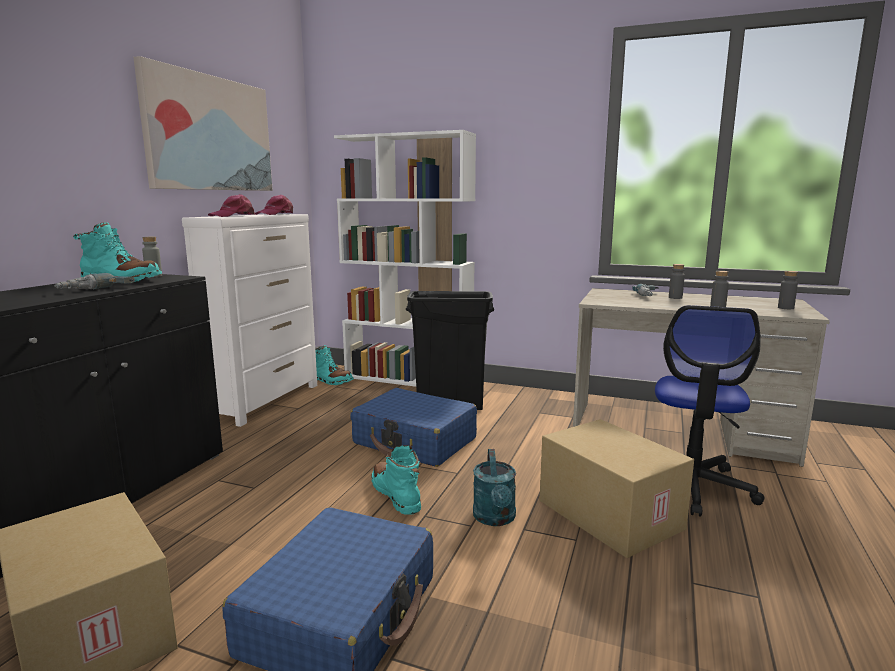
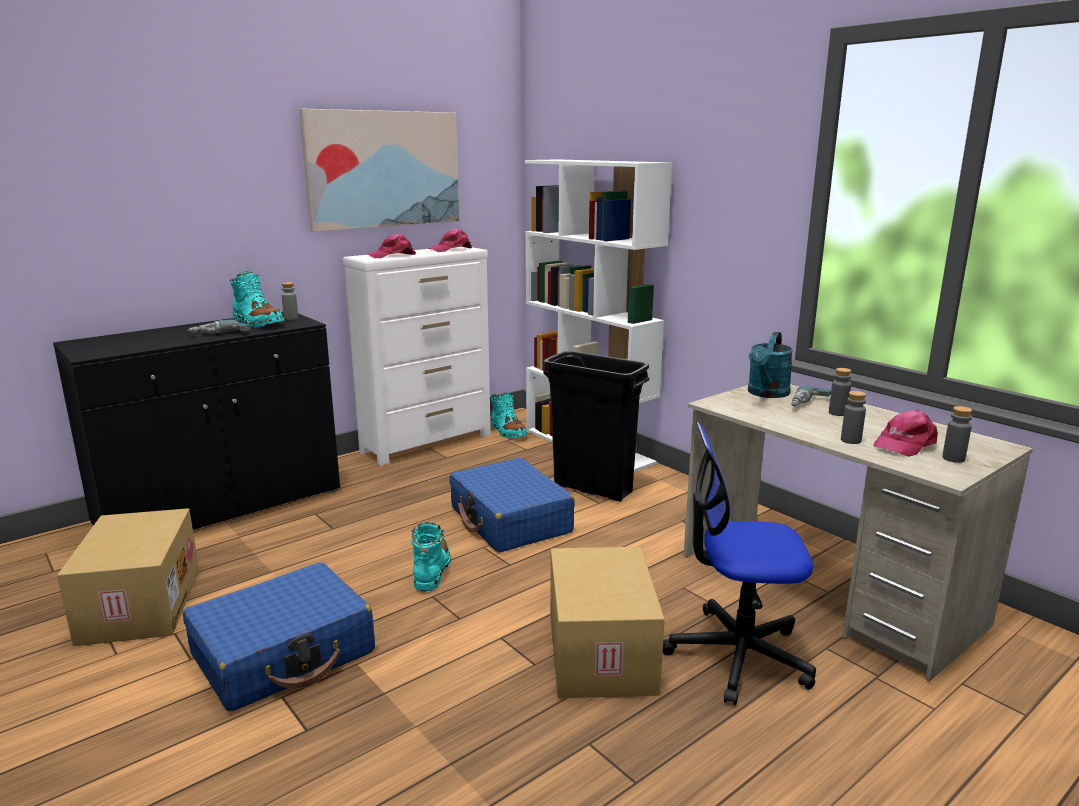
camera: 30 degrees right, 5 degrees up
turquoise watering can [473,449,516,526] -> turquoise watering can moved to [748,332,793,398]
office chair [655,305,765,517] -> office chair turned 45 degrees clockwise [663,422,816,705]
none -> pink cap [873,410,938,457]

